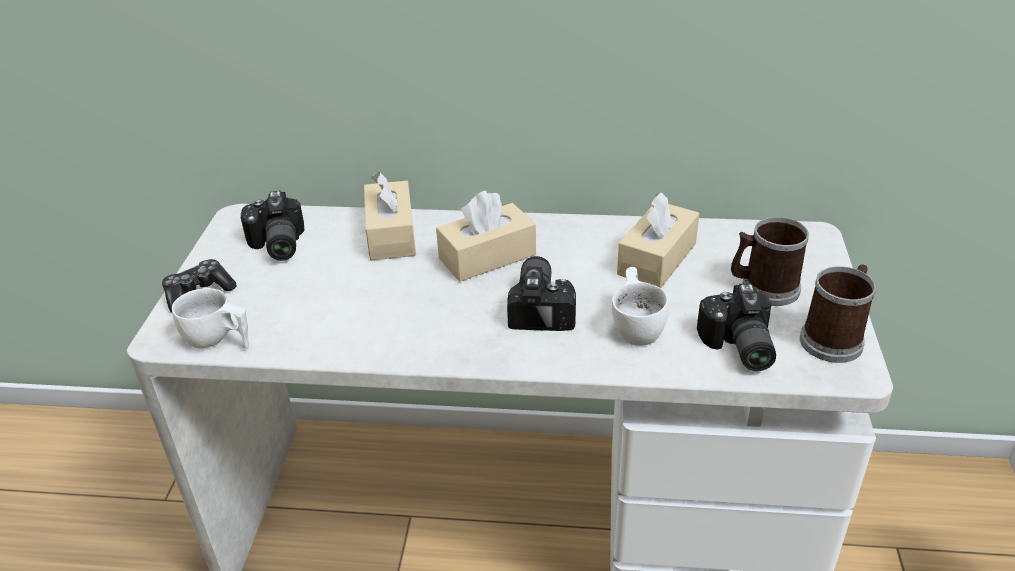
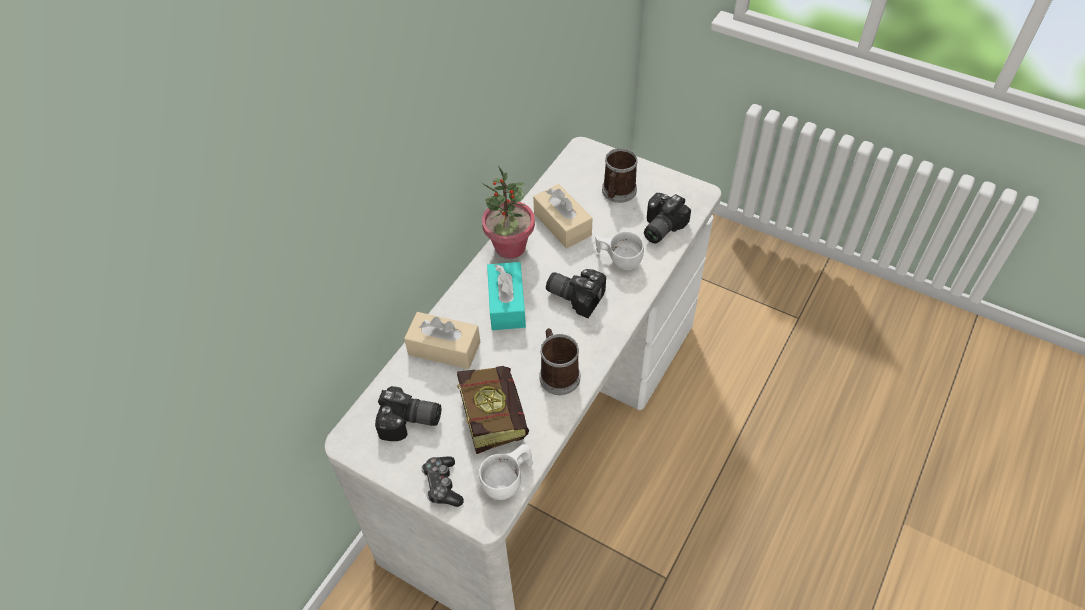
camera: 65 degrees left, 15 degrees up
beige tissue box [436,191,536,282] -> turquoise tissue box [487,262,526,330]
camera [697,283,776,371] -> camera turned 105 degrees clockwise [644,193,691,243]
mug [800,264,876,363] -> mug moved to [539,328,580,395]
none -> book [457,366,529,454]
none -> potted plant [482,166,535,259]

